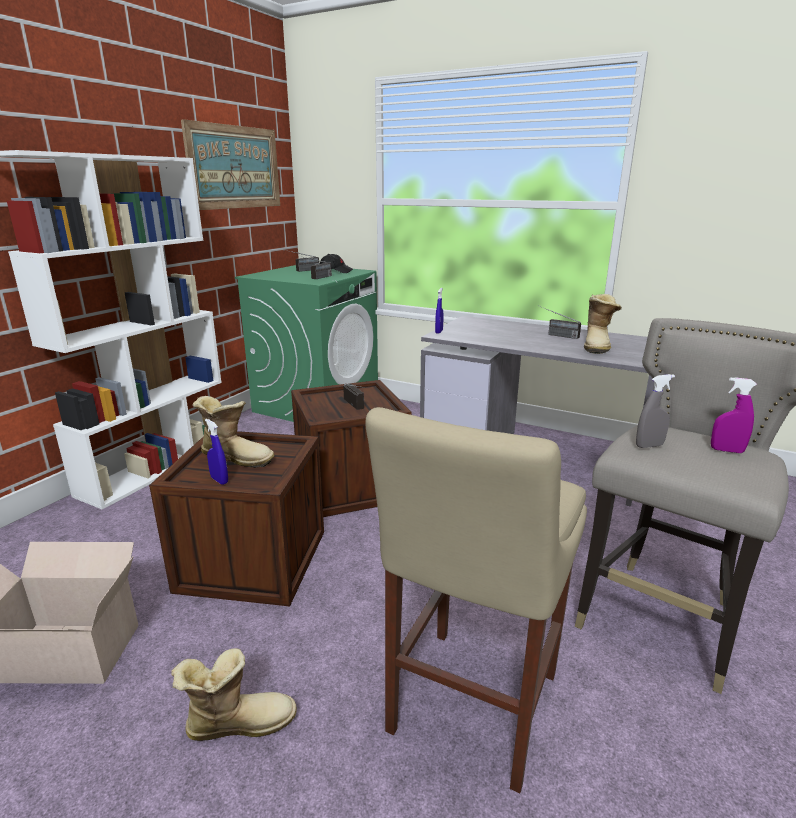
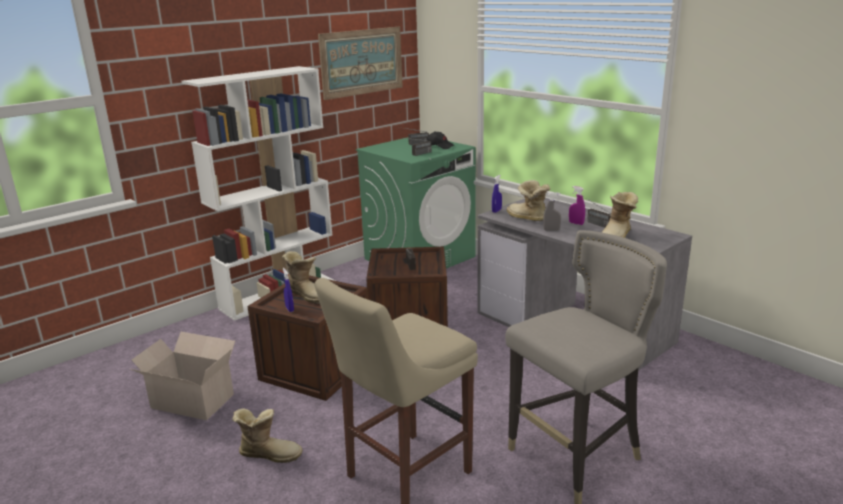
camera: 20 degrees right, 0 degrees up
grey spray bottle [636,374,675,448] -> grey spray bottle moved to [543,192,561,231]
purple spray bottle [711,377,757,453] -> purple spray bottle moved to [569,186,585,225]
none -> boot [507,180,550,221]

